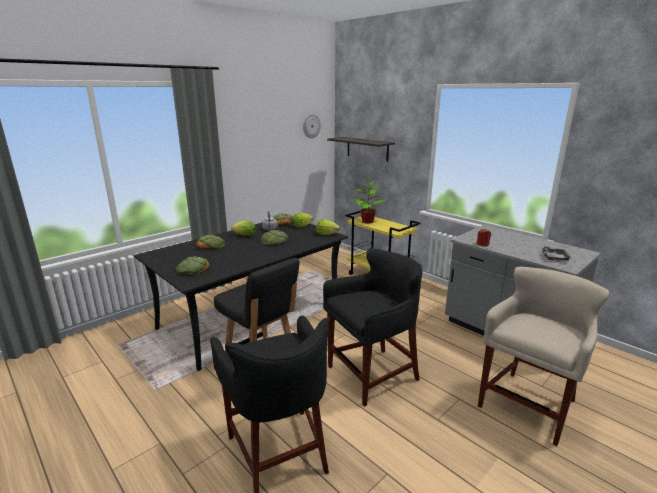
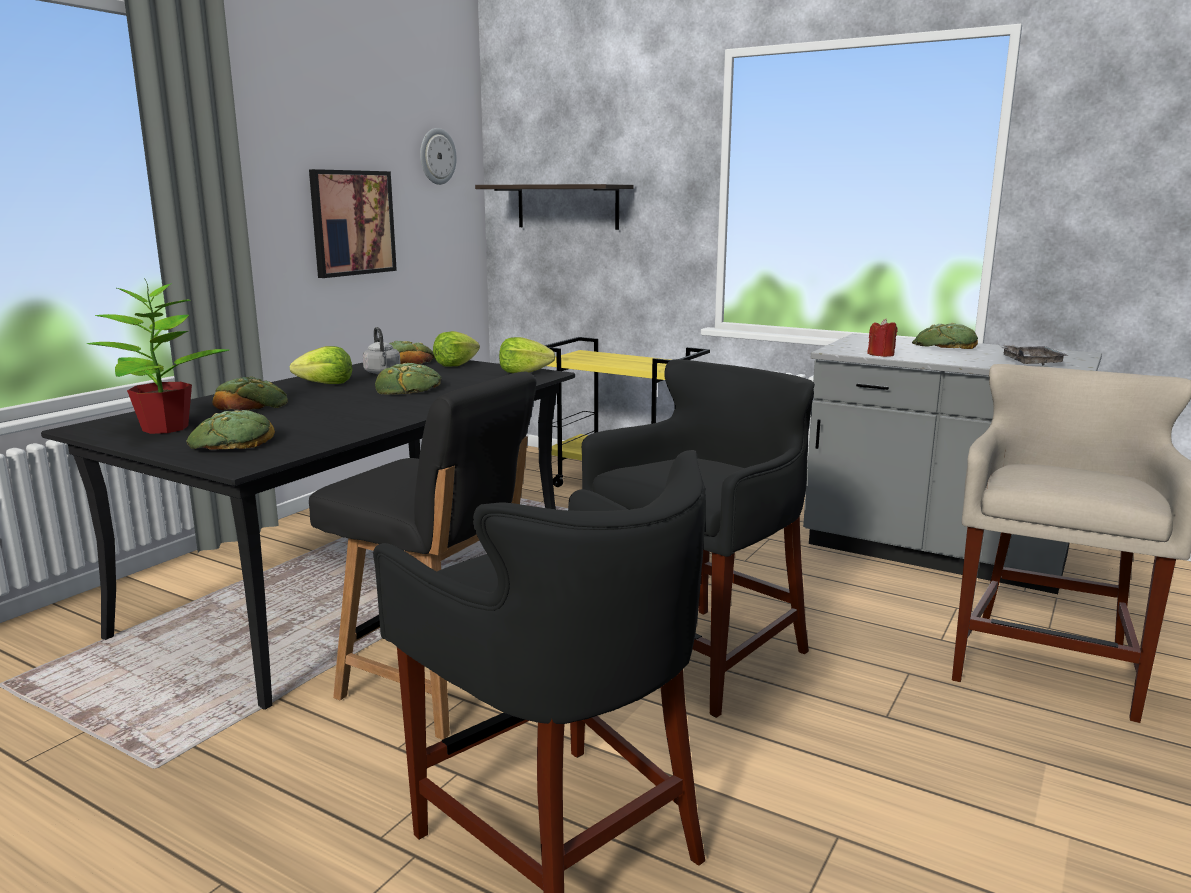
camera: 15 degrees left, 5 degrees down
potted plant [353,181,387,223] -> potted plant moved to [87,278,229,434]
none -> picture [309,169,397,278]
none -> bread [912,323,978,349]

